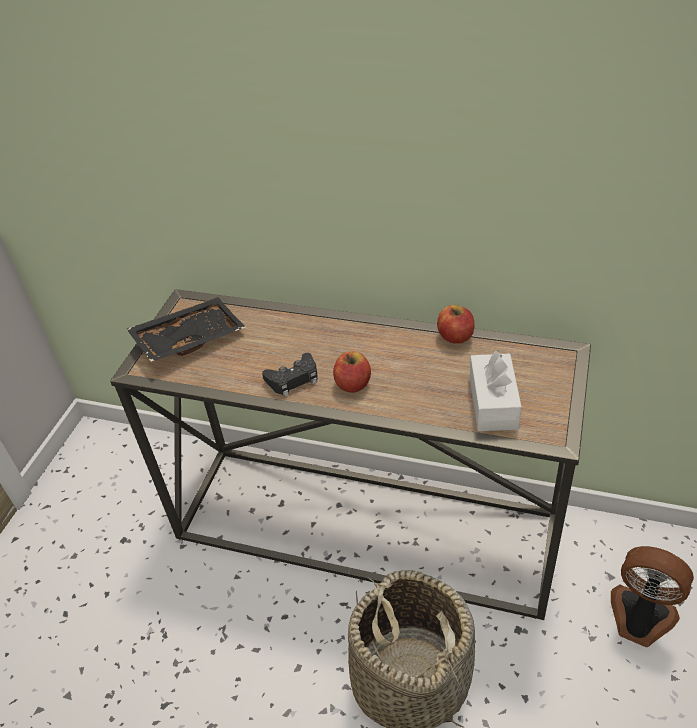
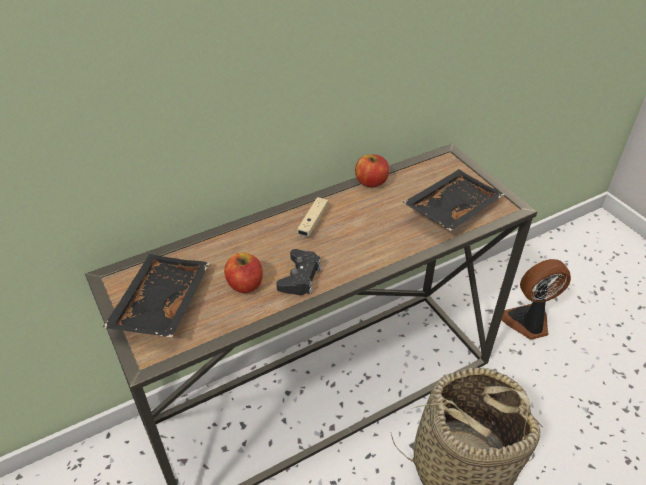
camera: 50 degrees left, 0 degrees up
apple [333,351,371,393] -> apple moved to [224,252,263,293]
white tissue box [470,350,522,431] -> black tray [403,169,505,231]
none -> beige game controller [297,197,328,237]

